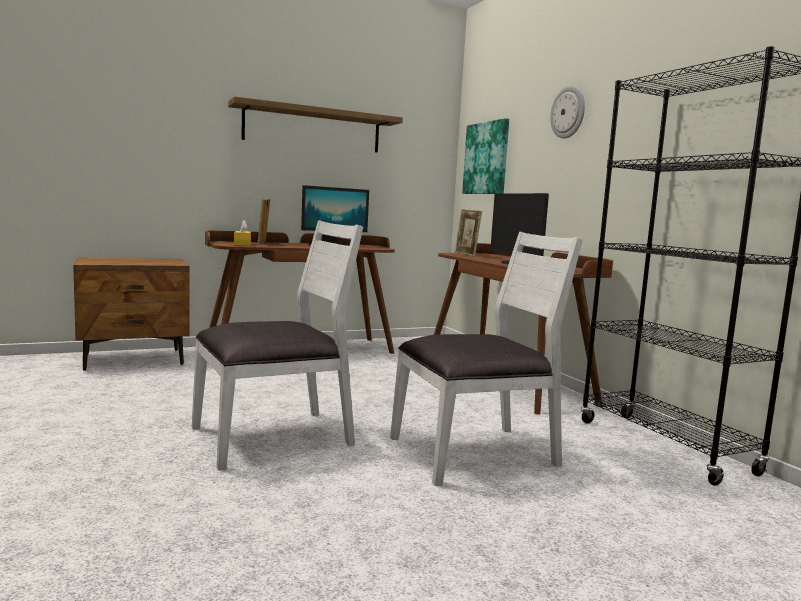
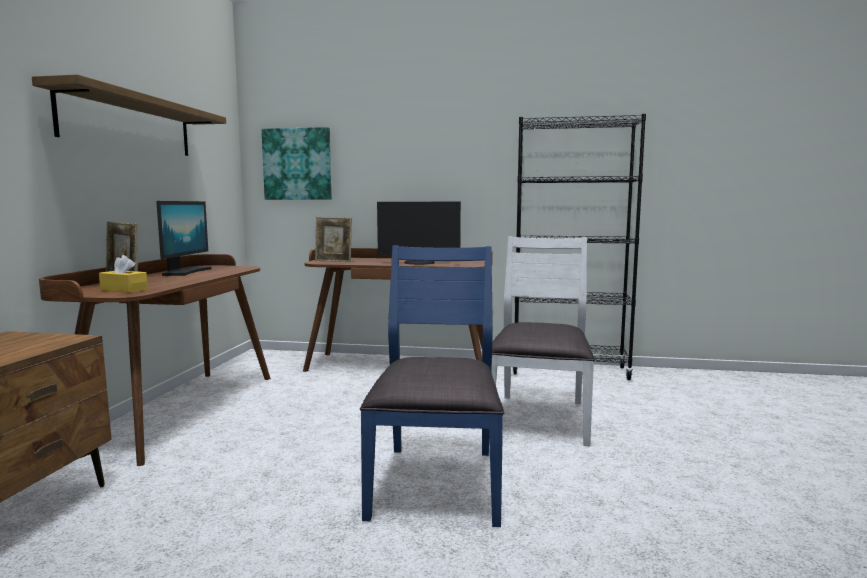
camera: 55 degrees left, 0 degrees up
white chair [192,220,363,471] -> blue chair [360,246,504,527]
wall clock [550,86,585,139] -> none

